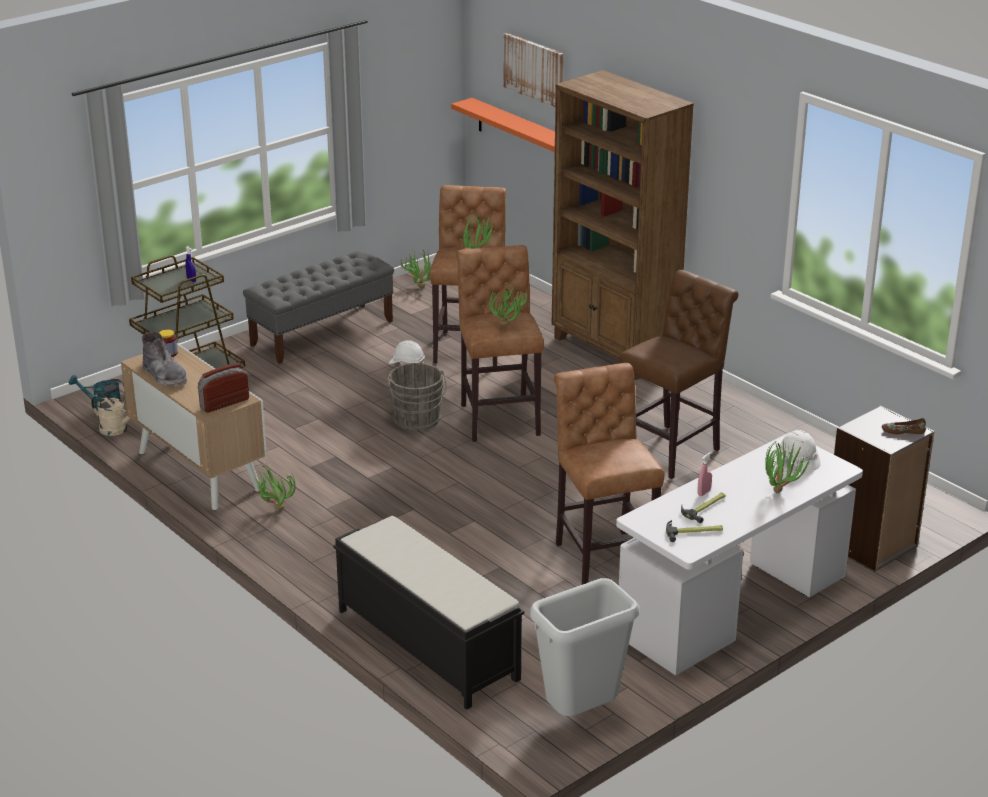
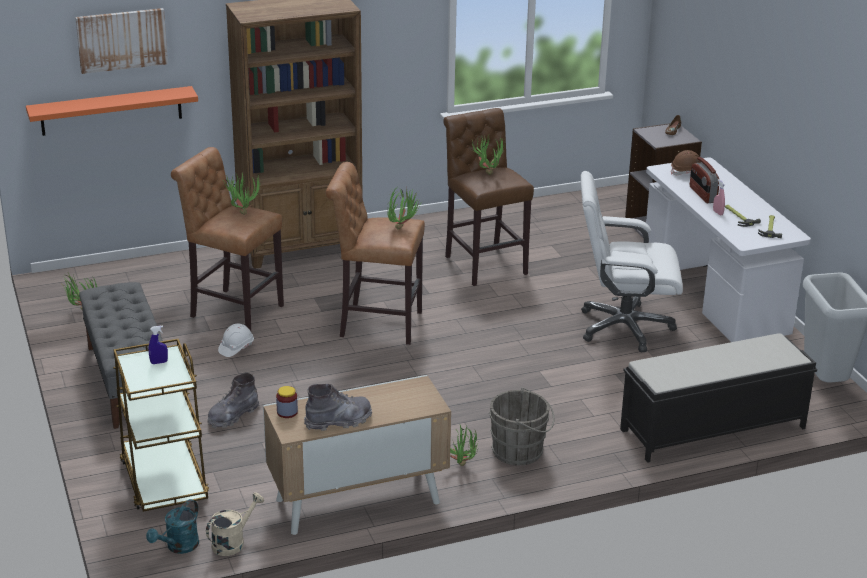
camera: 70 degrees left, 0 degrees up
radio [198,363,249,413] -> radio moved to [690,157,720,203]
grey bucket [387,363,447,431] -> grey bucket moved to [489,387,554,466]
brown stool [554,363,665,585] -> white office chair [581,171,683,353]
potted plant [765,442,811,493] -> potted plant moved to [469,135,505,175]
white hard hat [780,430,820,472] -> brown hard hat [671,150,701,175]
none -> grey boot [207,373,259,429]

